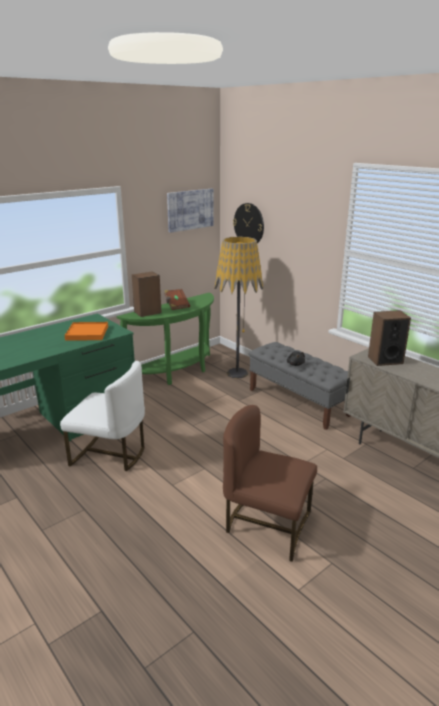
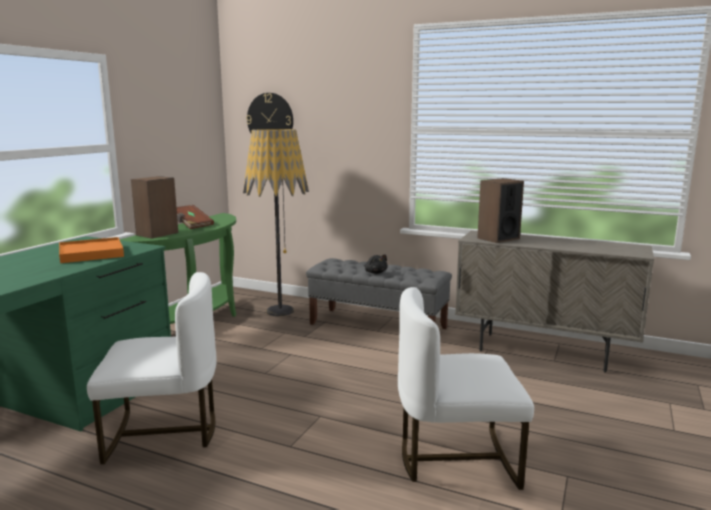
camera: 25 degrees left, 10 degrees down
picture [167,189,214,233] -> none
brown chair [223,405,317,562] -> white chair [398,287,534,490]

